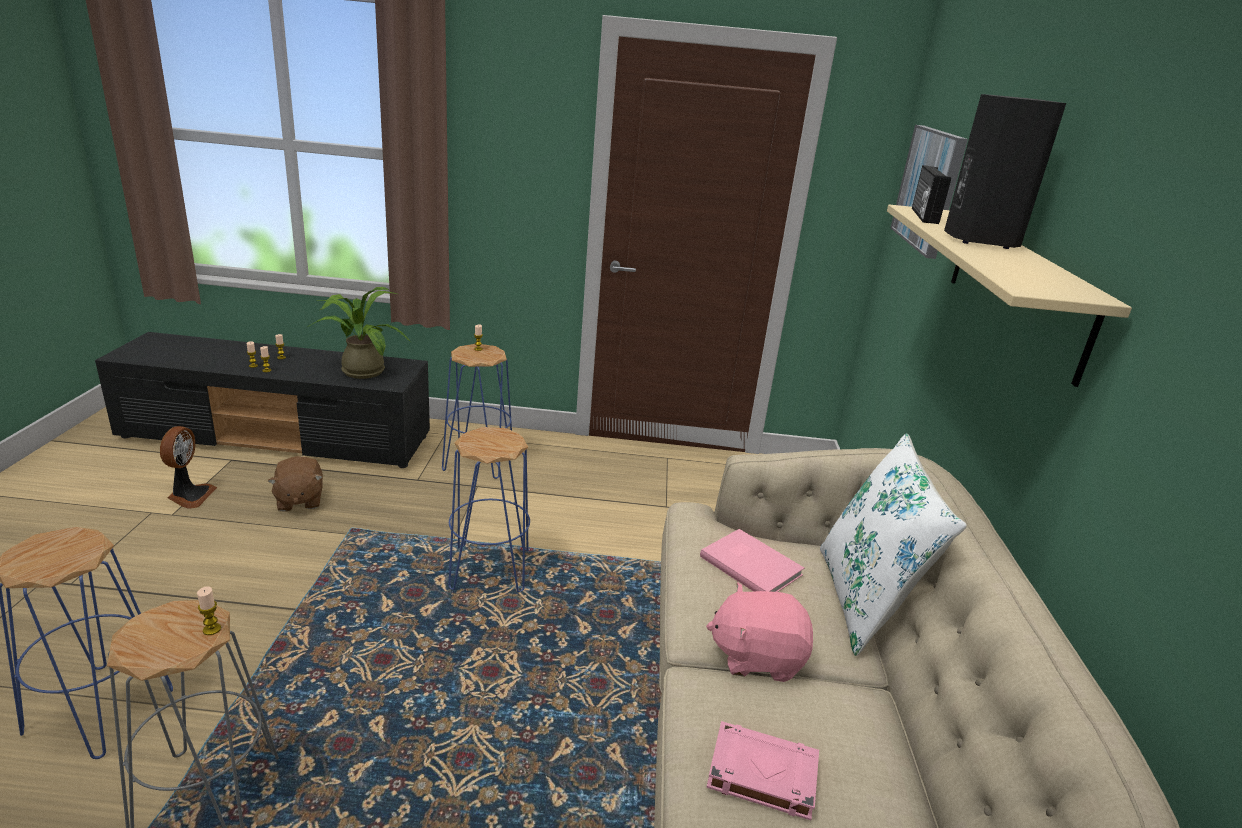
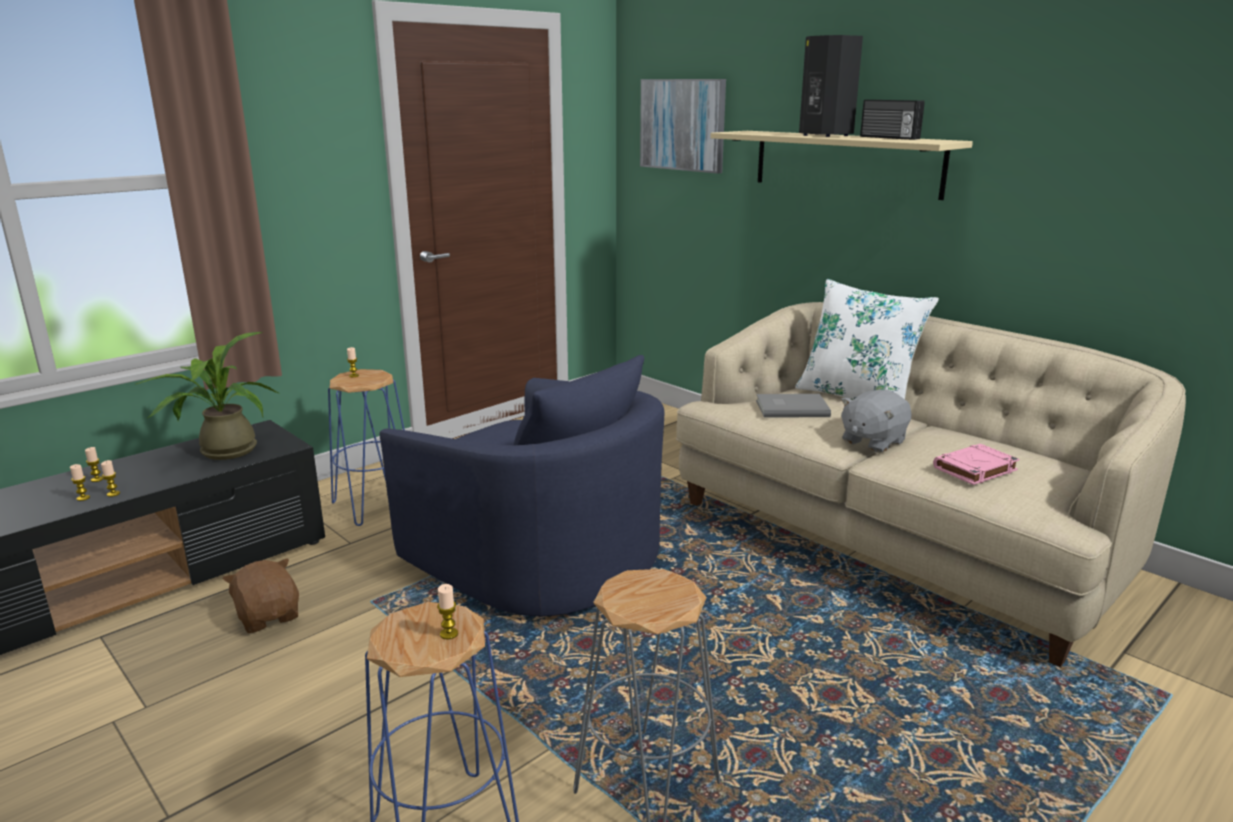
camera: 45 degrees left, 5 degrees down
fan [160,426,217,509] -> none
candle [197,586,221,635] -> candle moved to [437,584,458,640]
brown plush toy [267,456,323,511] -> brown plush toy turned 150 degrees counterclockwise [223,558,299,633]
blue stool [448,427,530,593] -> blue armchair [380,355,664,616]
pink book [700,529,805,592] -> grey book [756,394,831,418]
pink plush toy [706,583,813,682] -> grey plush toy [841,389,912,453]
radio [912,165,951,224] -> radio moved to [860,100,925,140]

